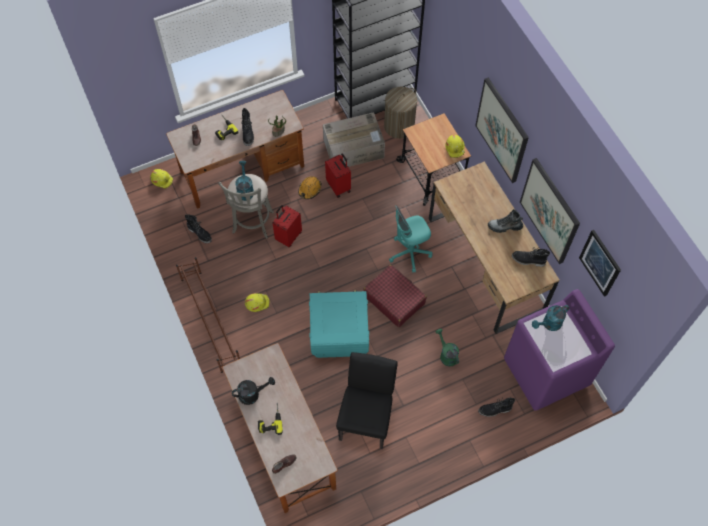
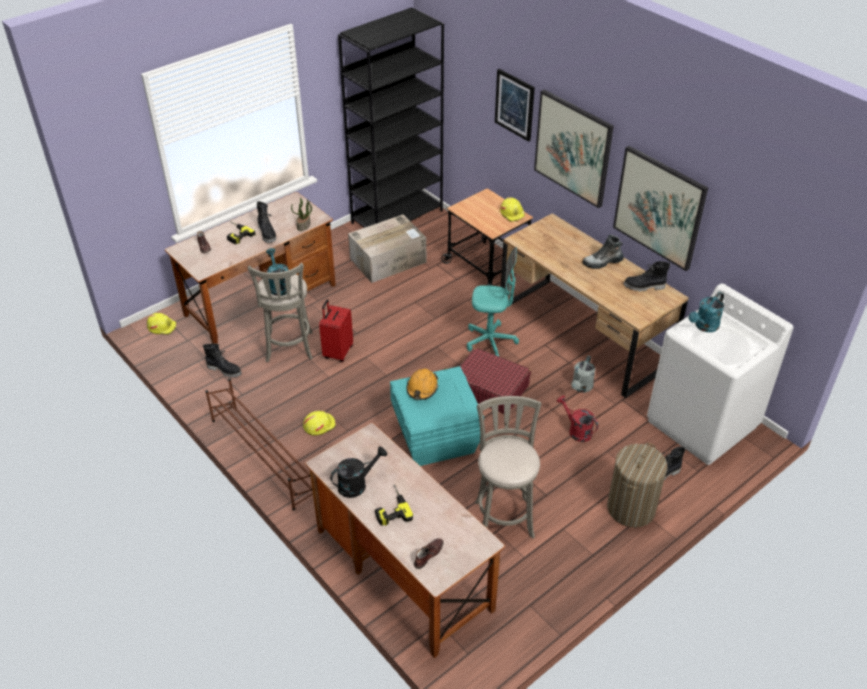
camera: 15 degrees left, 20 degrees down
orange hard hat [298,176,322,199] -> orange hard hat moved to [407,368,438,400]
red suitcase [325,154,351,198] -> none
black chair [336,352,398,449] -> grey stool [475,396,542,539]
laundry basket [384,87,417,139] -> laundry basket moved to [607,443,668,527]
turquoise office chair [389,205,432,273] -> turquoise office chair turned 135 degrees counterclockwise [467,247,519,356]
green watering can [436,329,459,366] -> red watering can [557,395,598,442]
purple washing machine [504,289,615,410] -> white washing machine [647,283,794,465]
picture [579,230,621,297] -> picture moved to [495,69,535,142]
none -> grey watering can [571,356,595,392]

